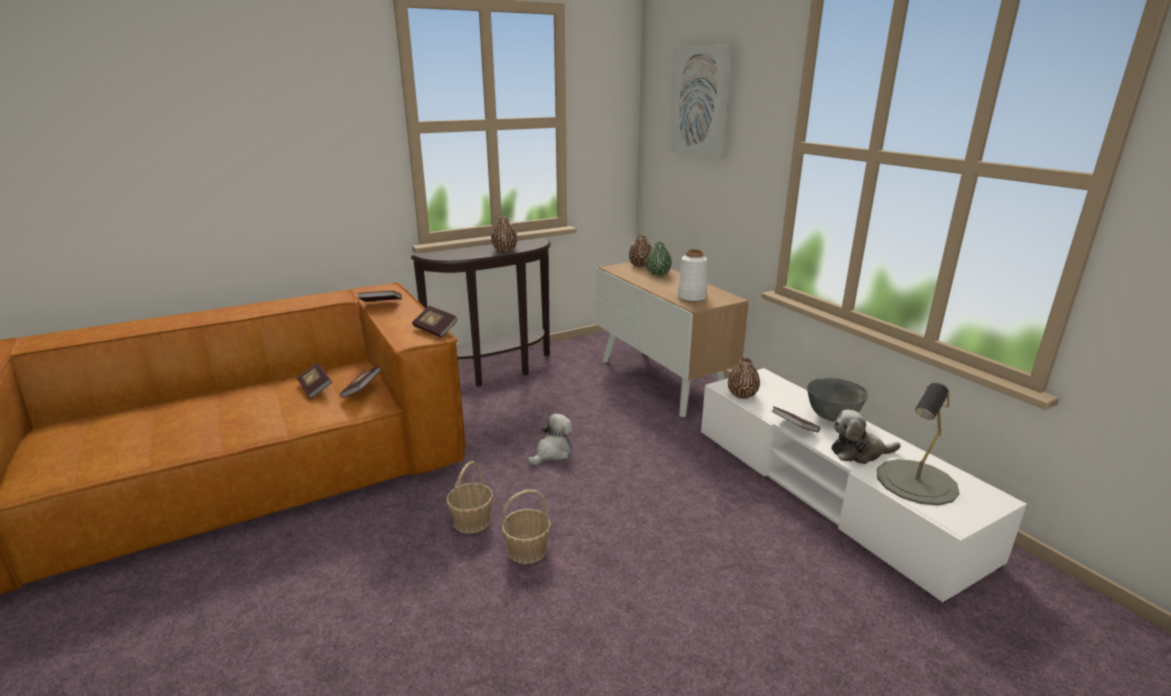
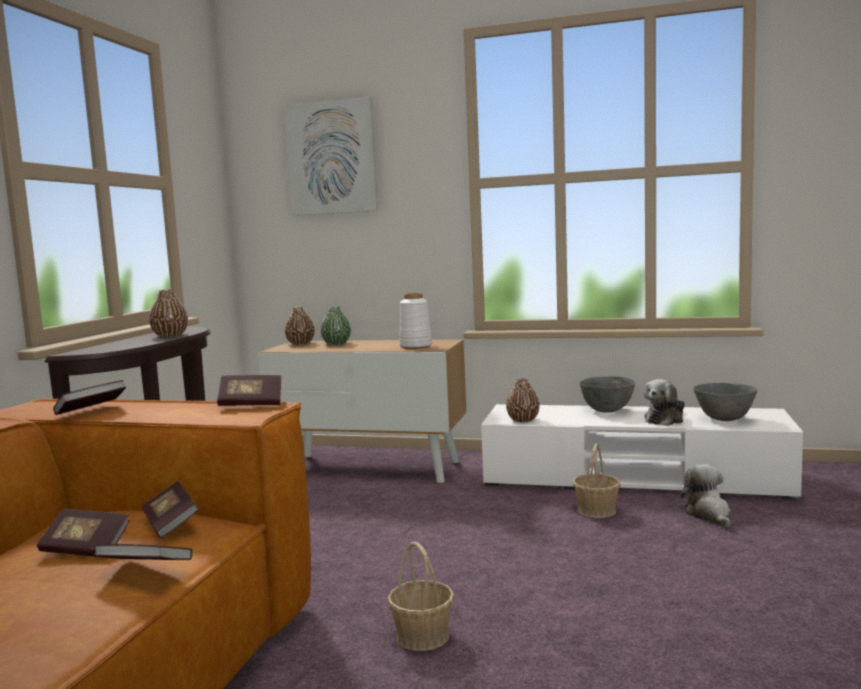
camera: 45 degrees left, 15 degrees down
basket [501,489,551,564] -> basket moved to [573,443,621,518]
plush toy [528,413,573,465] -> plush toy moved to [681,464,731,528]
book [772,407,820,432] -> book moved to [94,544,193,560]
grey table lamp [877,383,959,505] -> grey bowl [694,383,757,421]

